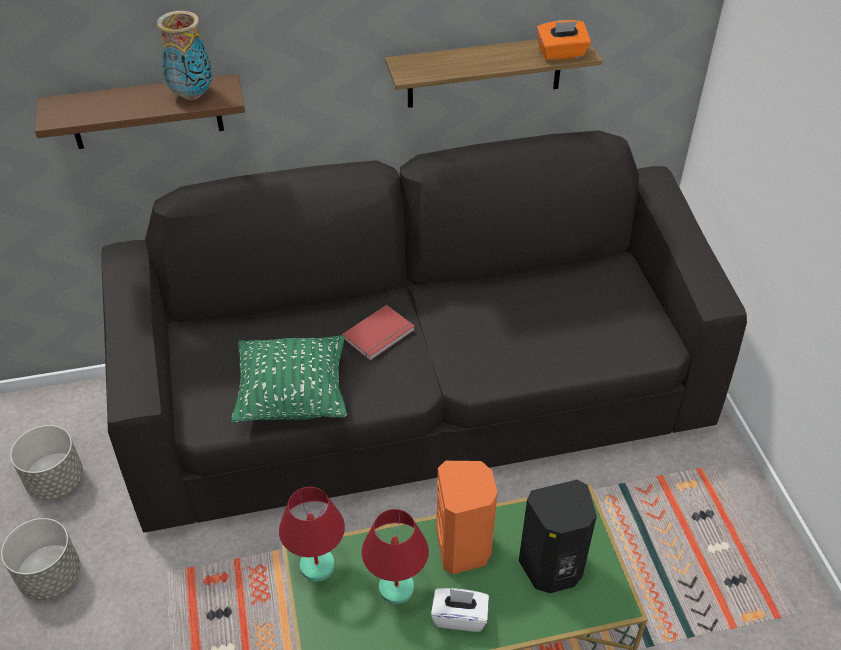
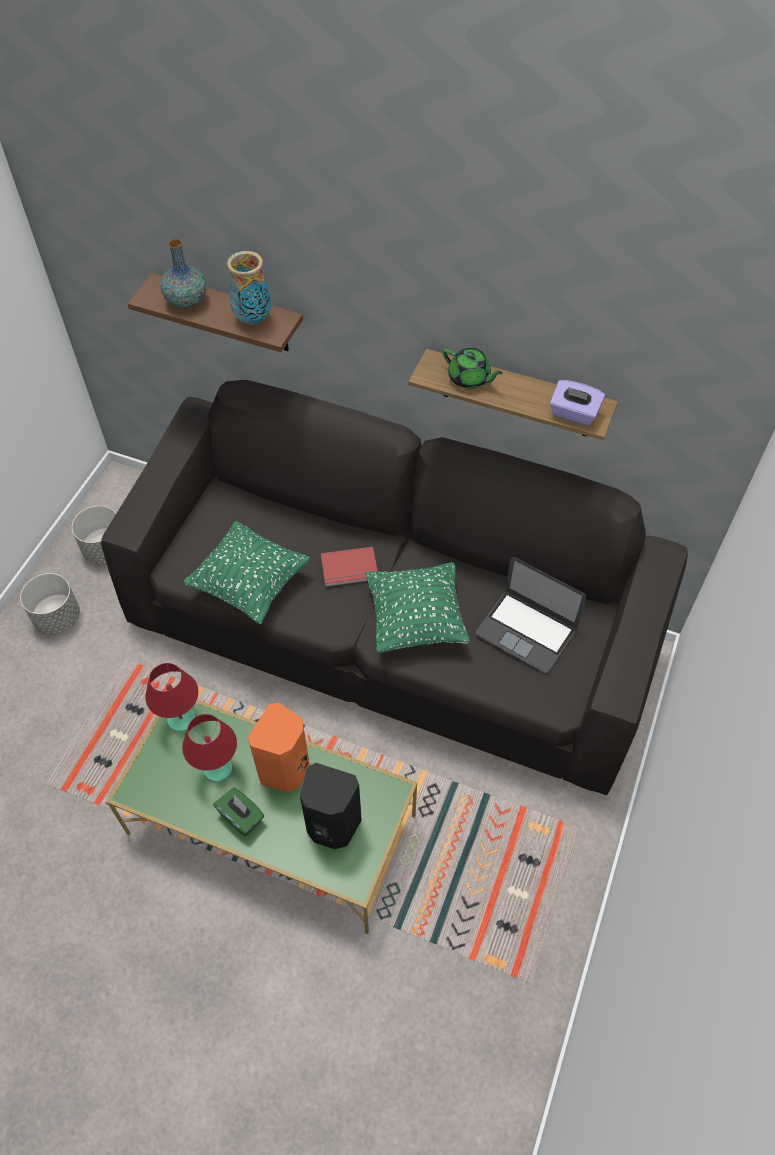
camera: 35 degrees right, 10 degrees up
white tissue box [431,588,489,632] -> green tissue box [213,788,264,836]
orange tissue box [536,20,591,61] -> purple tissue box [550,380,605,426]
none -> vase [160,239,206,308]
none -> green pillow [366,562,470,653]
none -> green teapot [443,348,503,389]
none -> laptop [476,557,586,673]

